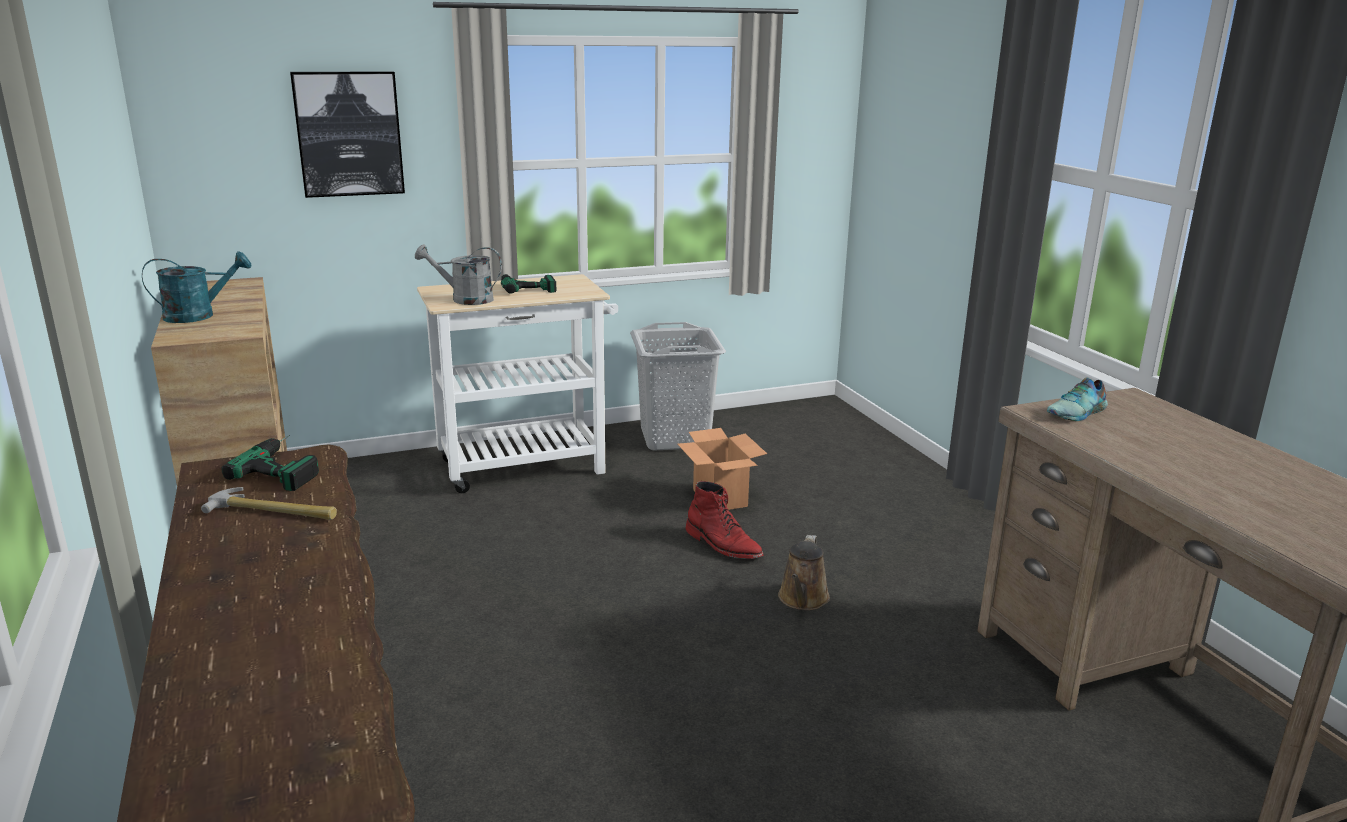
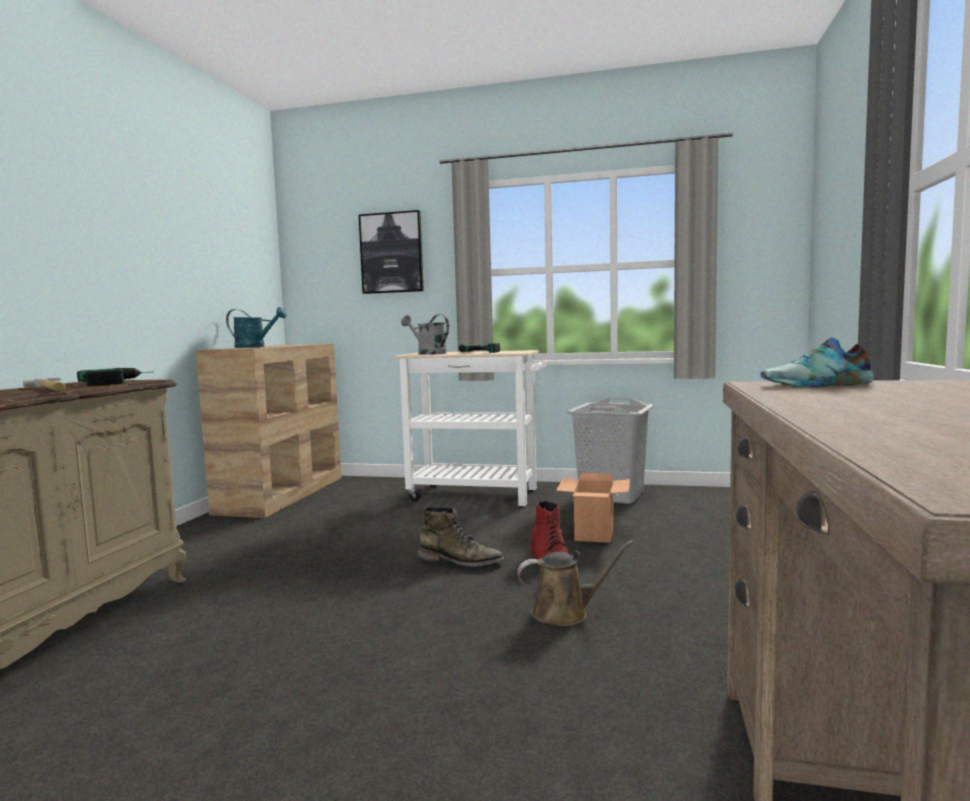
camera: 35 degrees right, 15 degrees down
brown watering can [778,535,830,610] -> brown watering can turned 150 degrees counterclockwise [517,540,634,626]
none -> green boot [418,507,504,567]

